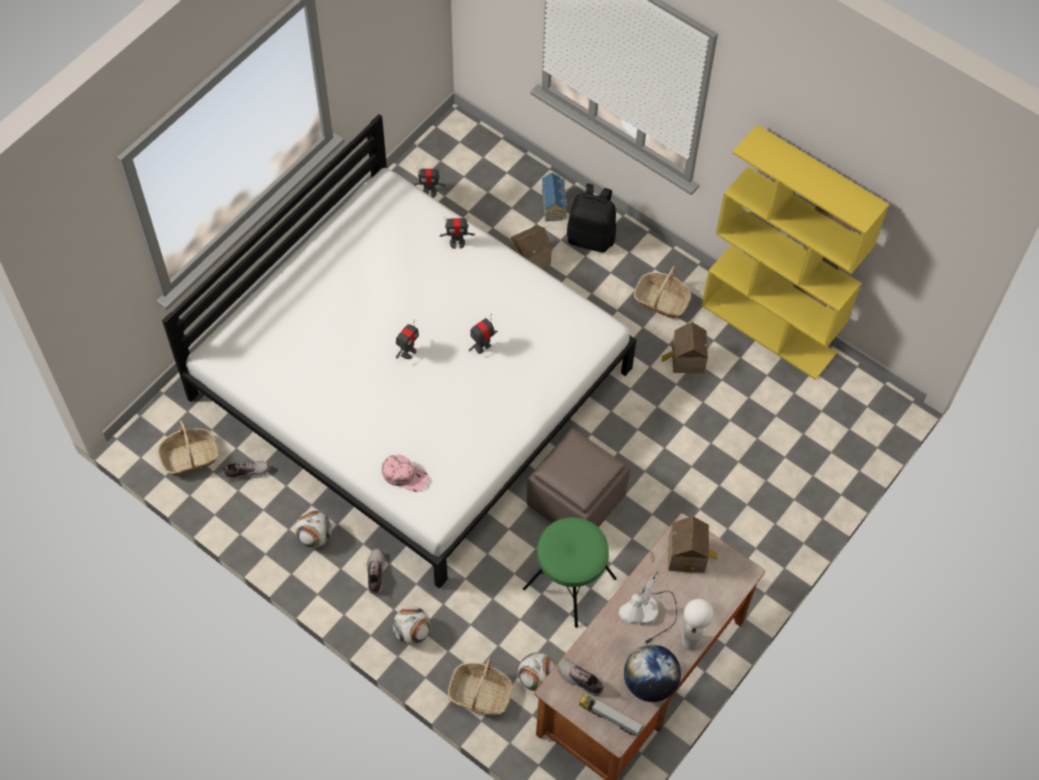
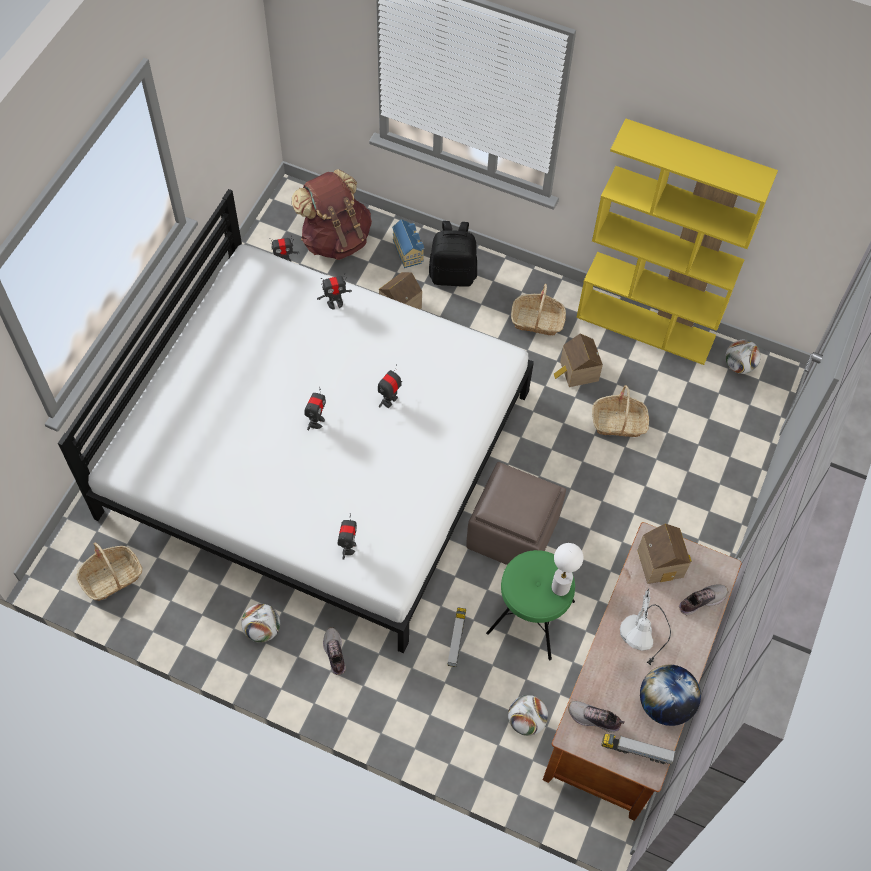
camera: 15 degrees left, 0 degrees up
shoe [221,461,269,481] -> shoe moved to [679,584,728,615]
pink cap [382,454,429,492] -> toy robot [338,513,357,559]
football [393,606,431,645] -> football moved to [725,340,761,374]
basket [448,658,513,715] -> basket moved to [592,385,649,437]
white table lamp [681,599,714,650] -> white table lamp moved to [551,543,583,596]
none -> brown backpack [292,169,372,260]
none -> toy truck [447,607,466,667]

